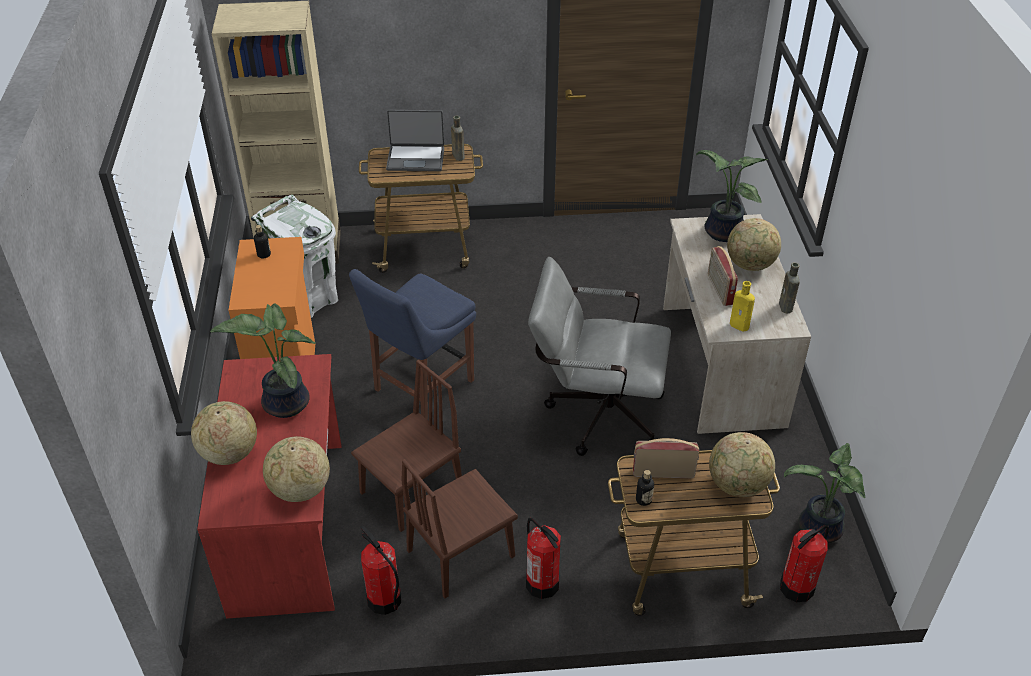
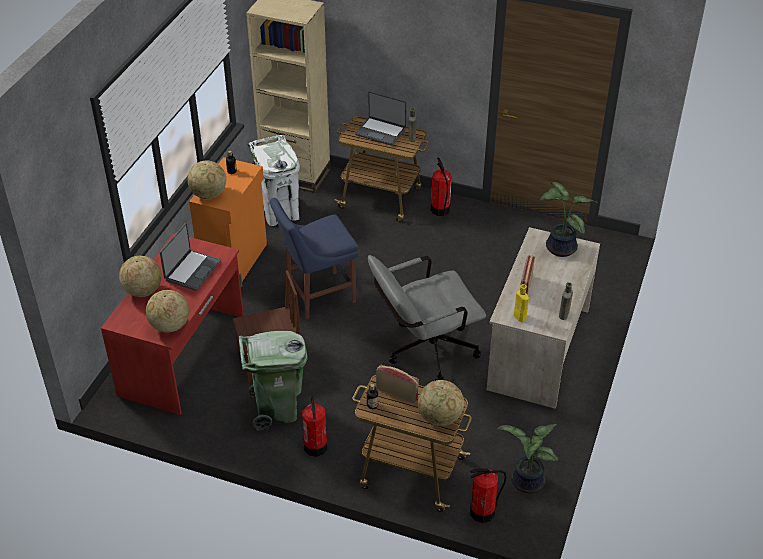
camera: 25 degrees right, 0 degrees up
potted plant [210,303,316,418] -> laptop [160,223,221,291]
fire extinguisher [361,525,401,615] -> fire extinguisher moved to [431,158,452,216]
brown chair [401,459,518,598] -> green trash can [239,331,307,431]
grey office chair [528,257,671,456] -> grey office chair turned 60 degrees counterclockwise [368,255,486,381]
globe [727,218,781,271] -> globe moved to [187,161,226,199]

